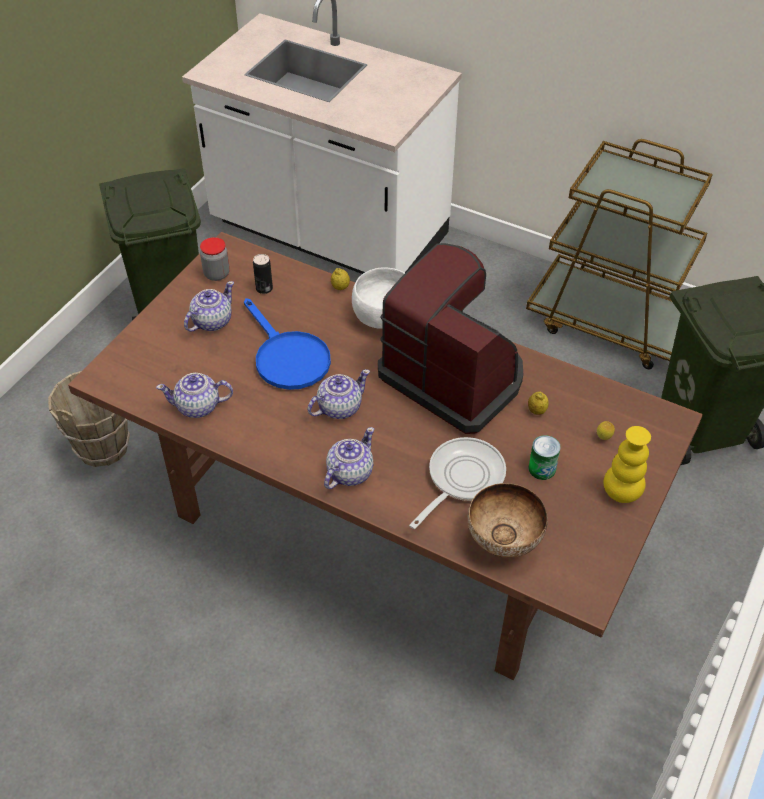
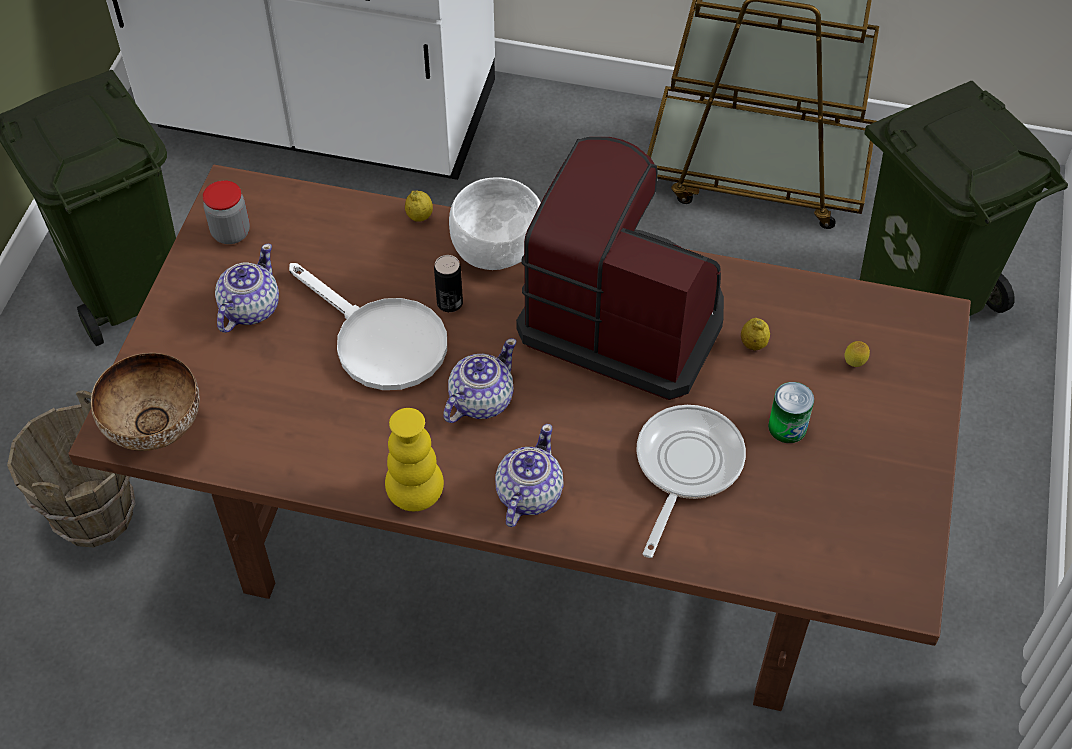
camera: 15 degrees left, 5 degrees up
teapot [156,373,233,418] -> none
blue frying pan [244,298,331,390] -> white frying pan [289,263,447,390]
can [253,254,273,294] -> can moved to [434,255,463,312]
bowl [467,483,548,558] -> bowl moved to [91,353,200,451]
yellow vase [603,426,651,503] -> yellow vase moved to [385,408,444,511]

